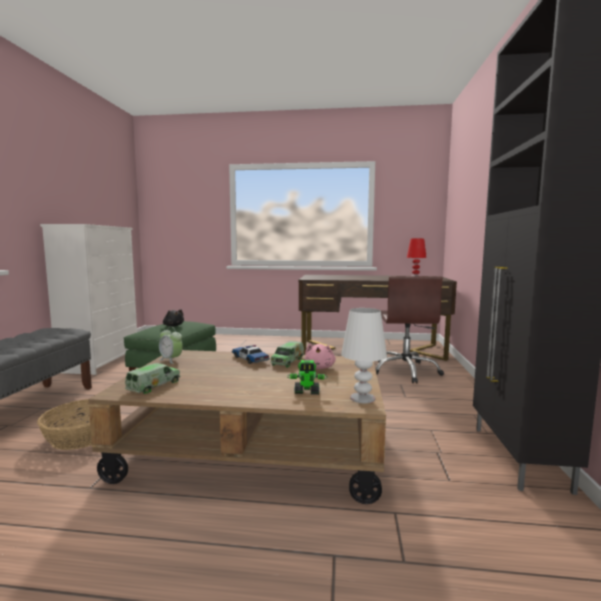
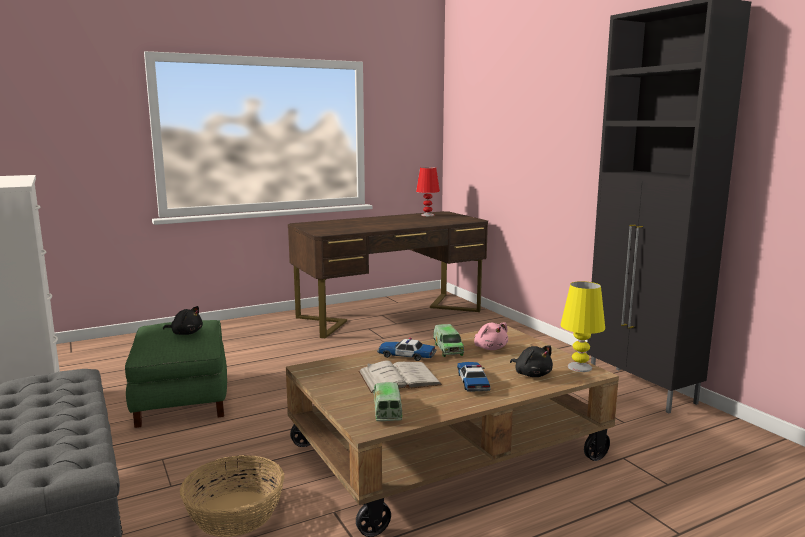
camera: 35 degrees left, 5 degrees up
alarm clock [159,327,183,364] -> none
toy robot [288,360,328,395] -> black plush toy [510,345,553,377]
white table lamp [341,308,387,403] -> yellow table lamp [560,281,605,372]
brown office chair [376,276,444,383] -> none
none -> white book [358,361,442,393]
none -> toy car [457,361,491,392]

